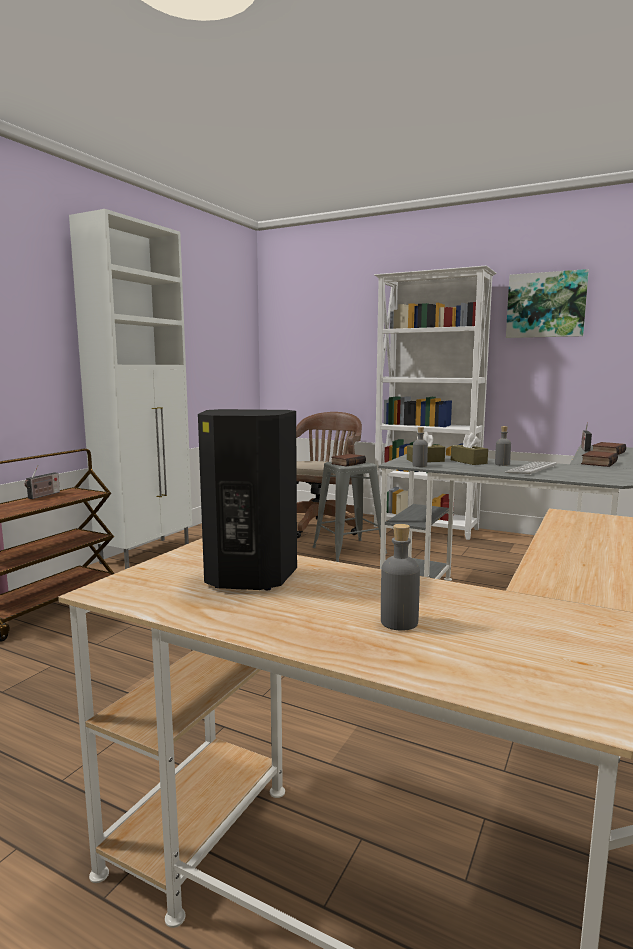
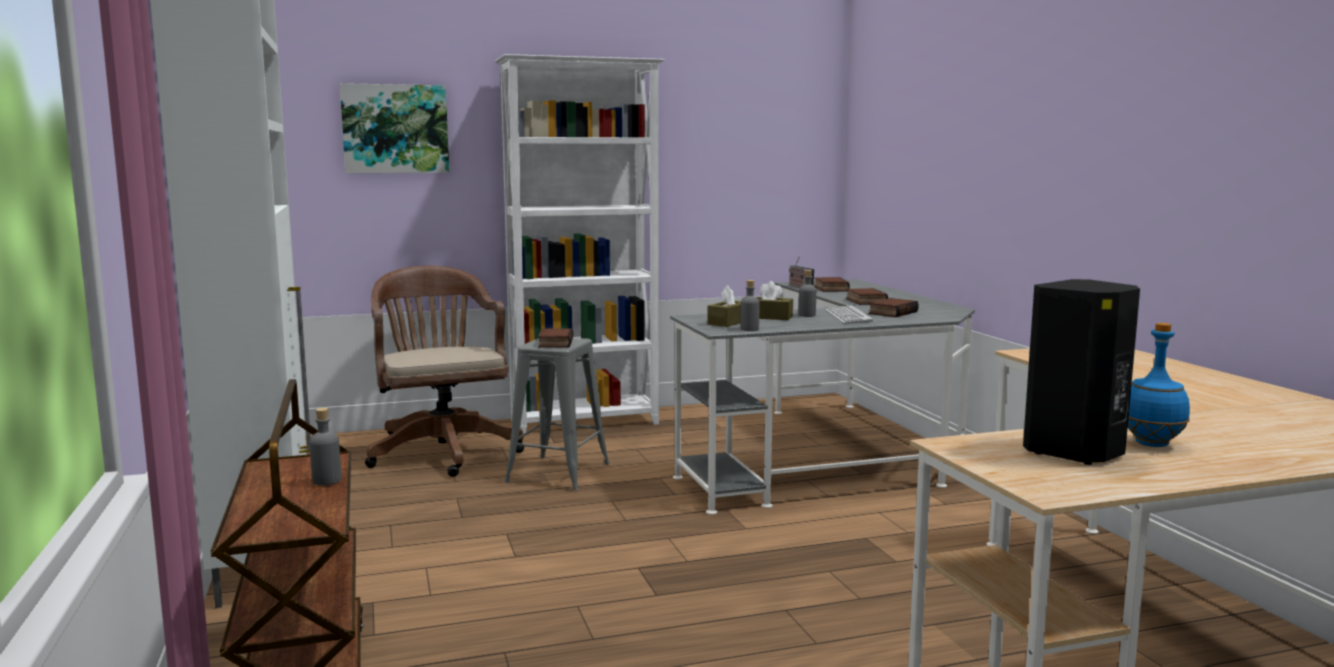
camera: 45 degrees left, 0 degrees up
radio [24,465,60,499] -> none
grey bottle [381,524,420,631] -> grey bottle moved to [309,408,341,485]
picture [506,269,589,338] -> picture moved to [340,83,449,173]
none -> book [869,298,919,317]
none -> blue bottle [1128,323,1190,447]

